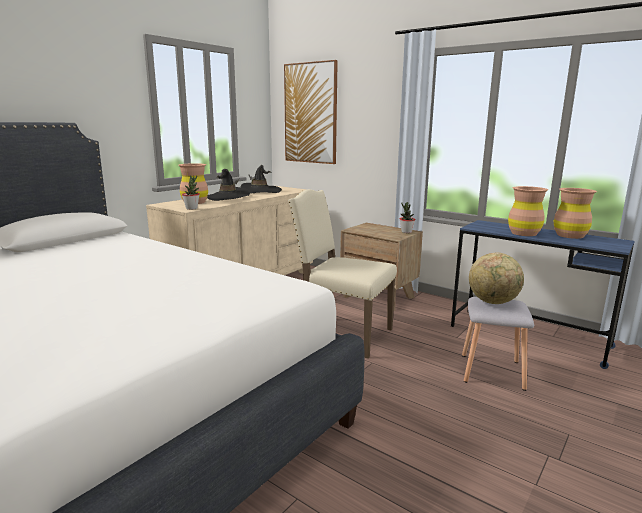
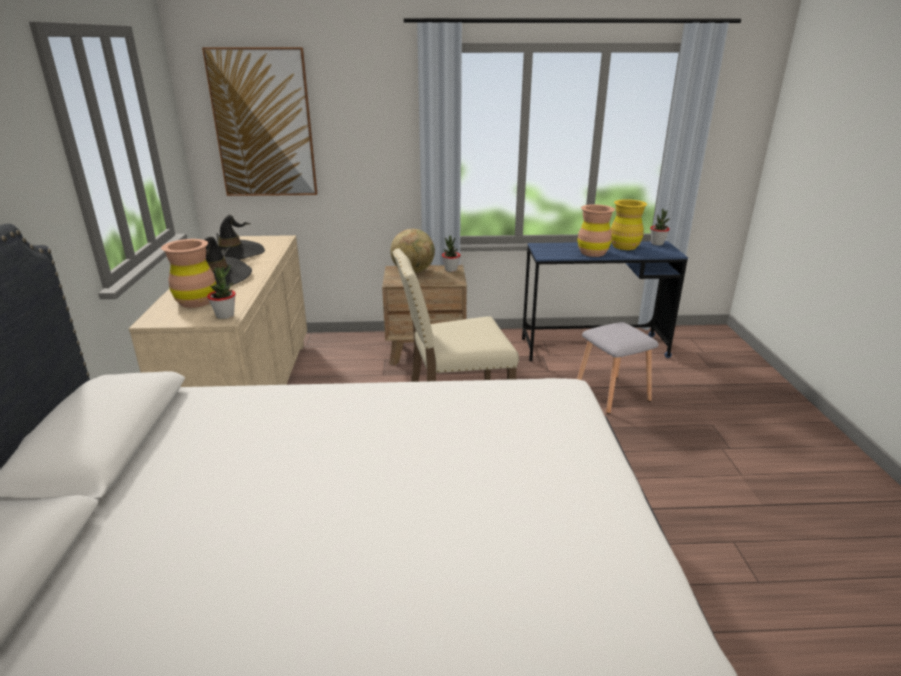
camera: 40 degrees left, 10 degrees up
globe [469,253,524,304] -> globe moved to [390,229,435,273]
brown vase [554,188,597,239] -> yellow vase [611,199,647,250]
none -> potted plant [650,209,670,245]

